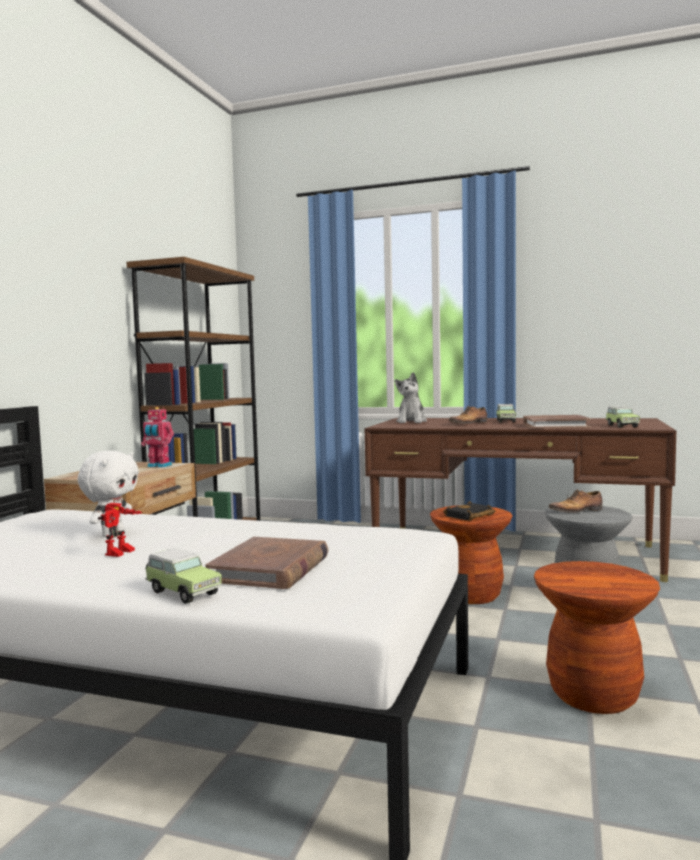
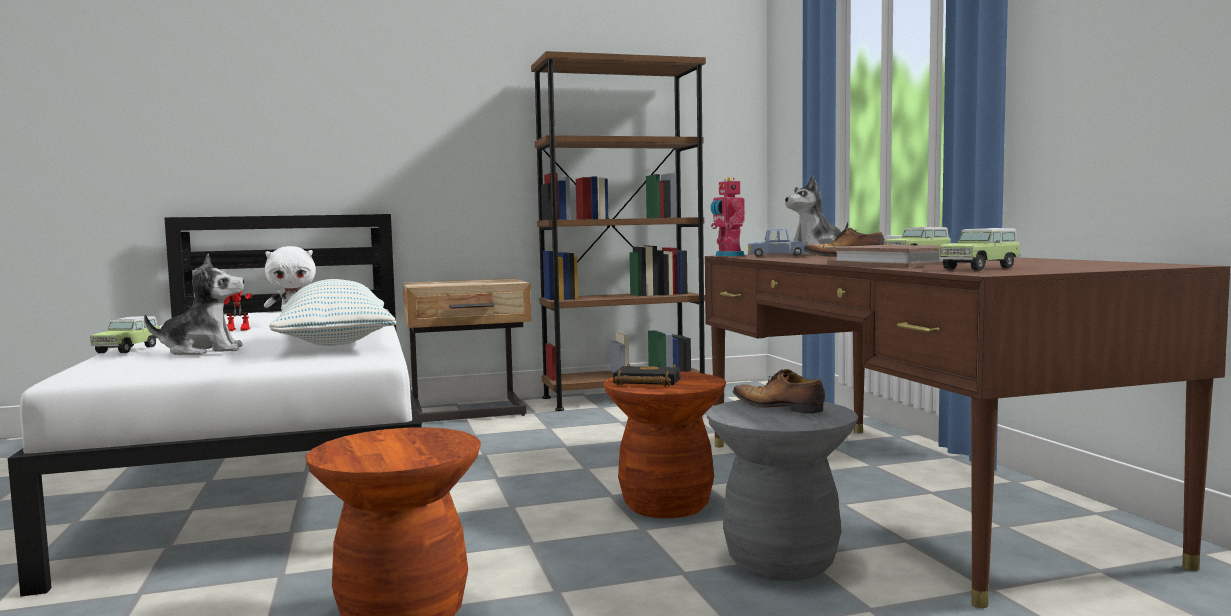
camera: 55 degrees right, 0 degrees up
toy robot [141,407,174,468] -> toy robot moved to [711,177,745,257]
brown book [205,537,329,589] -> plush toy [144,254,244,355]
none -> pillow [269,279,396,346]
none -> blue toy car [748,229,808,257]

